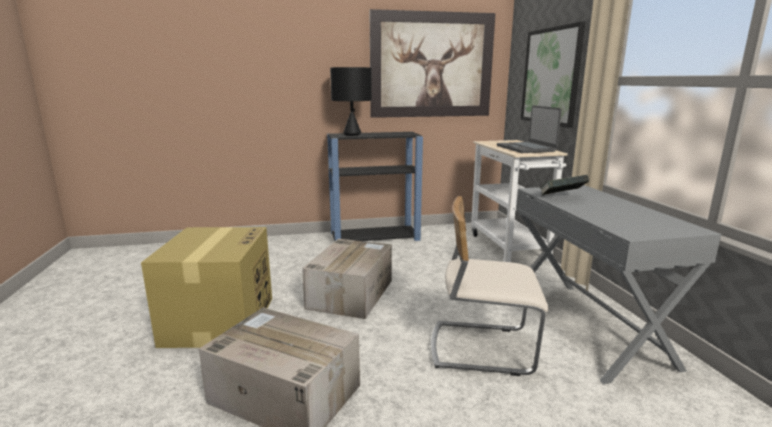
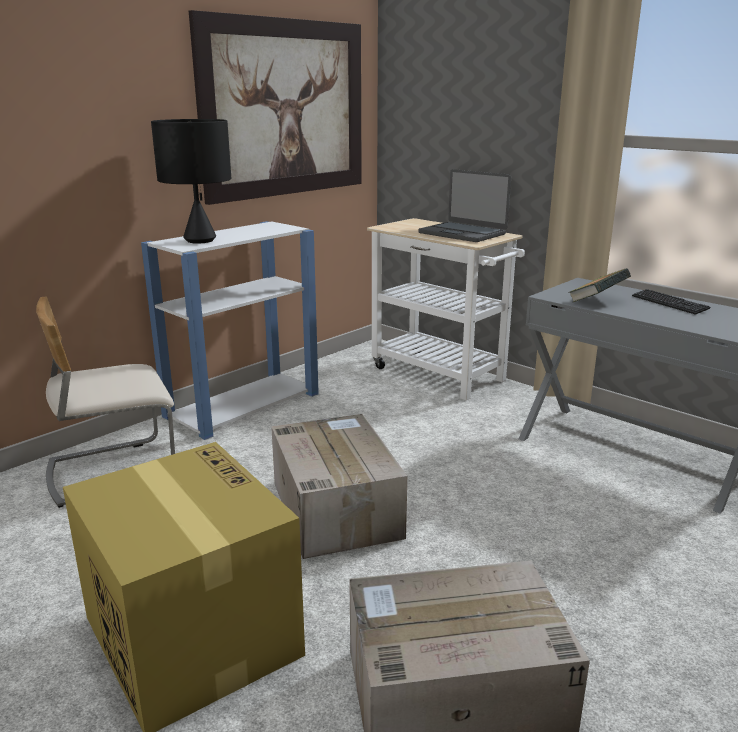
camera: 35 degrees left, 5 degrees up
black bookcase [327,132,423,242] -> white bookcase [141,221,319,440]
beige chair [431,196,549,376] -> beige chair moved to [36,297,175,508]
picture [521,22,585,128] -> none
none -> keyboard [632,289,711,315]

